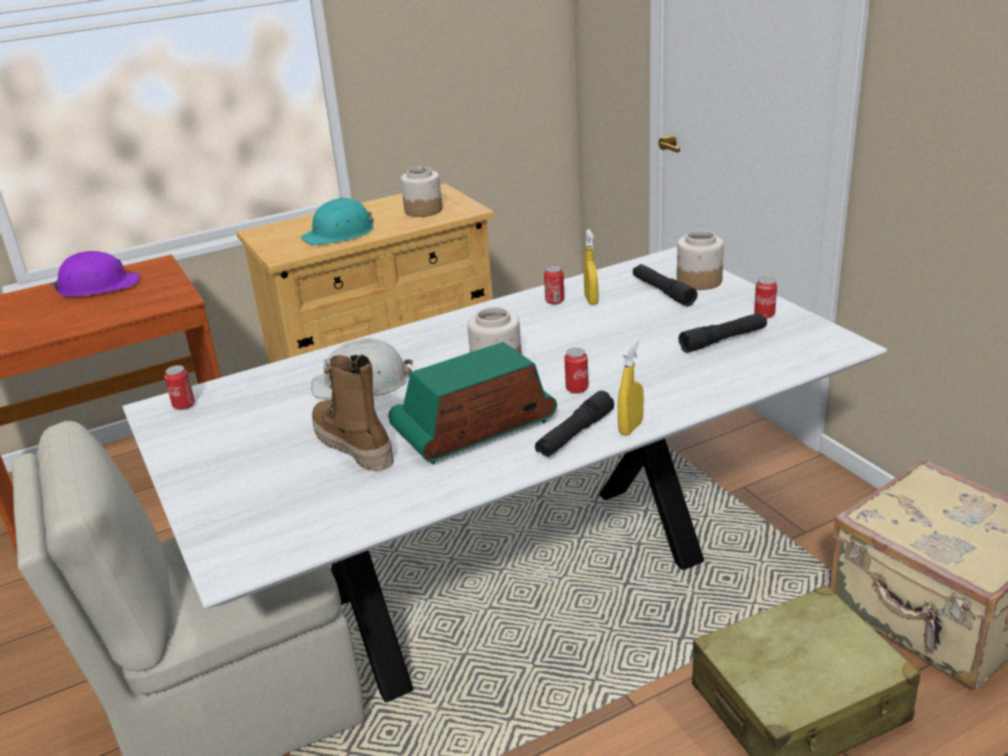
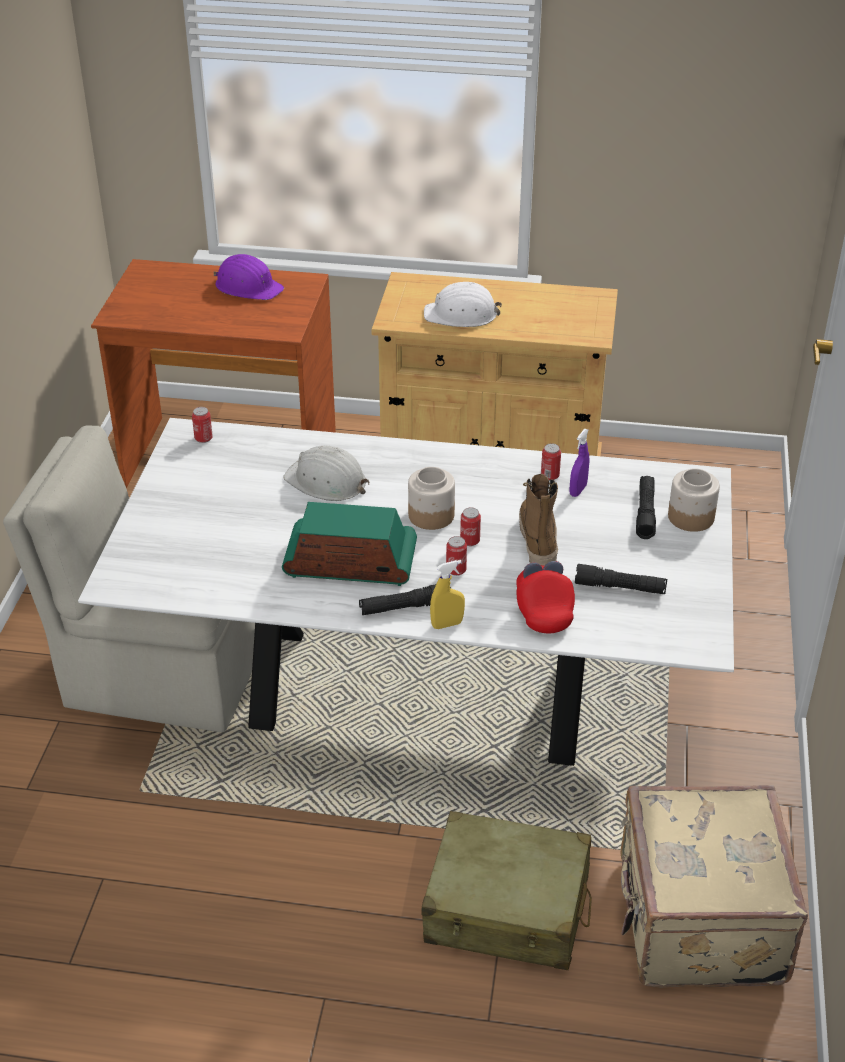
camera: 35 degrees right, 10 degrees up
turquoise hard hat [301,197,374,245] -> white hard hat [424,282,502,327]
boot [312,354,394,471] -> boot moved to [519,474,558,566]
jar [401,167,442,217] -> none
yellow spray bottle [584,230,598,305] -> purple spray bottle [569,429,589,497]
can [754,277,777,318] -> can moved to [460,508,481,546]
none -> red cap [516,561,575,634]

